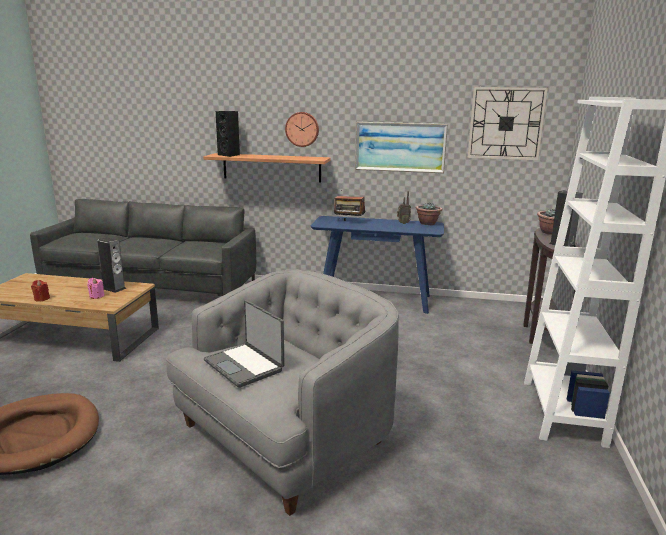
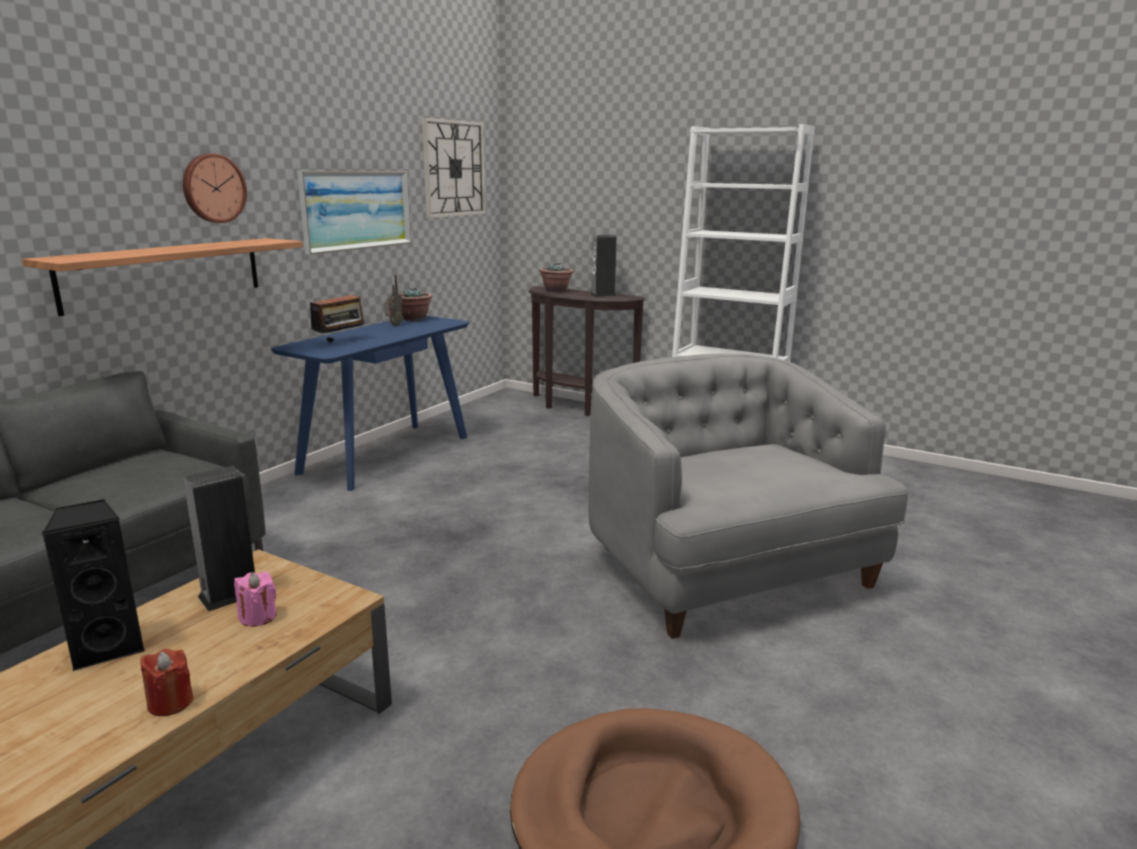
camera: 70 degrees left, 0 degrees up
laptop [204,300,284,388] -> none
black speaker [216,111,240,157] -> black speaker moved to [42,499,146,671]

